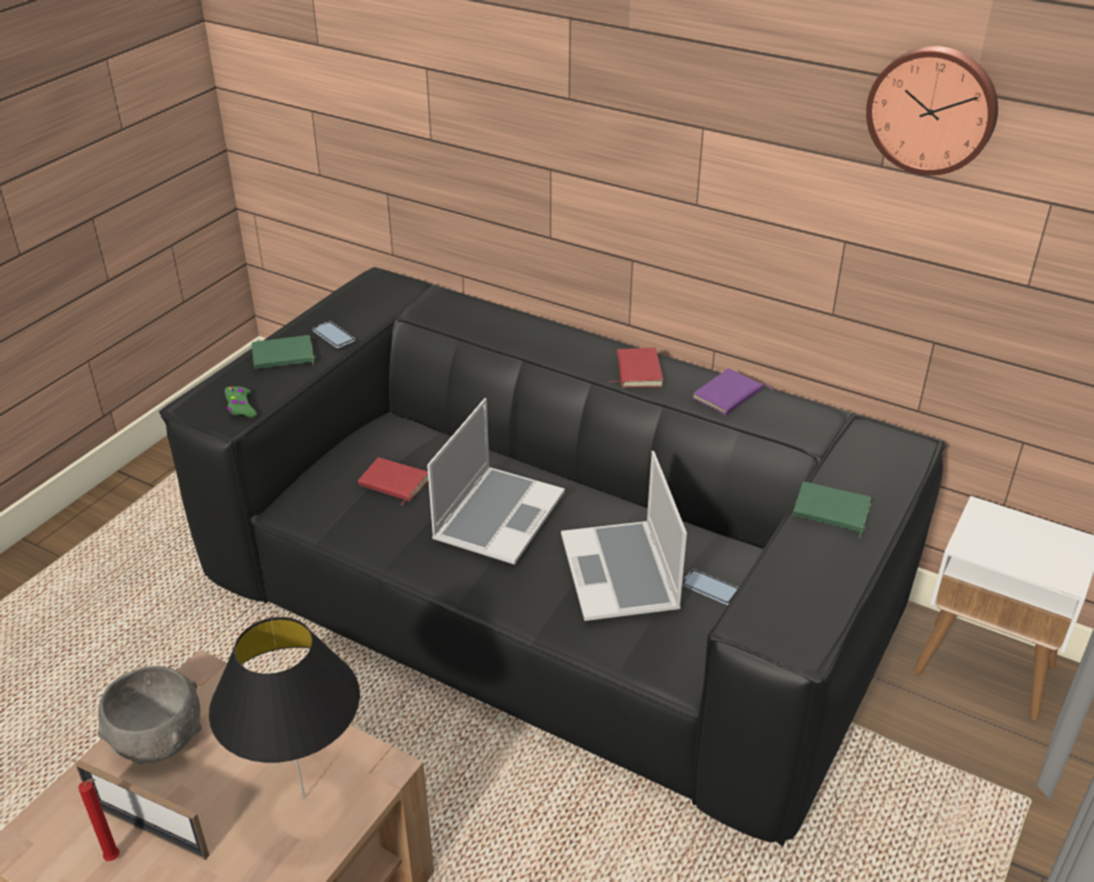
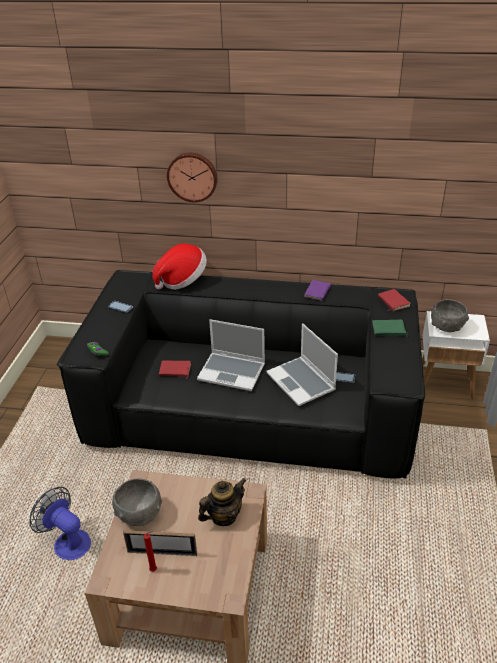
camera: 20 degrees left, 0 degrees up
black table lamp [209,617,360,798] -> teapot [198,478,246,526]
green book [252,335,315,369] -> none
laptop [427,398,565,565] -> laptop turned 105 degrees clockwise [197,319,265,391]
red book [608,348,663,387] -> red book moved to [378,289,410,311]
wall clock [866,46,998,175] -> wall clock moved to [167,153,217,203]
none -> fan [30,487,91,560]
none -> hat [152,244,207,290]
none -> grey bowl [431,299,469,332]

